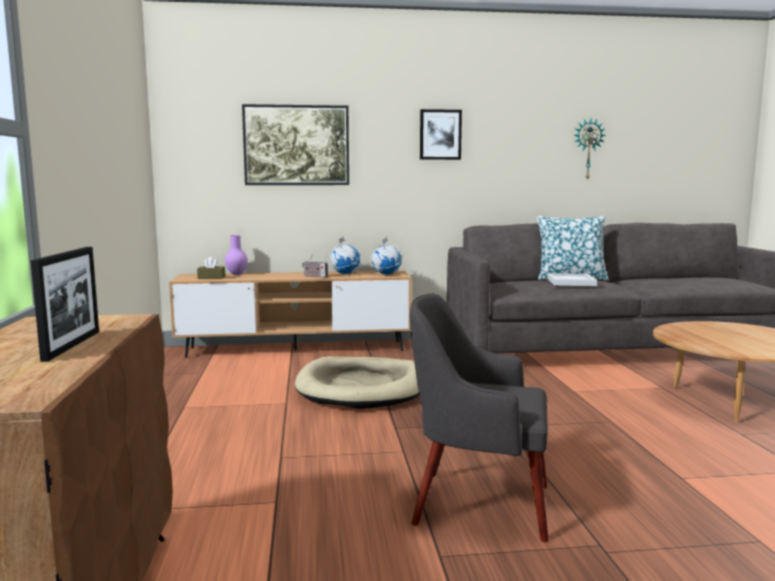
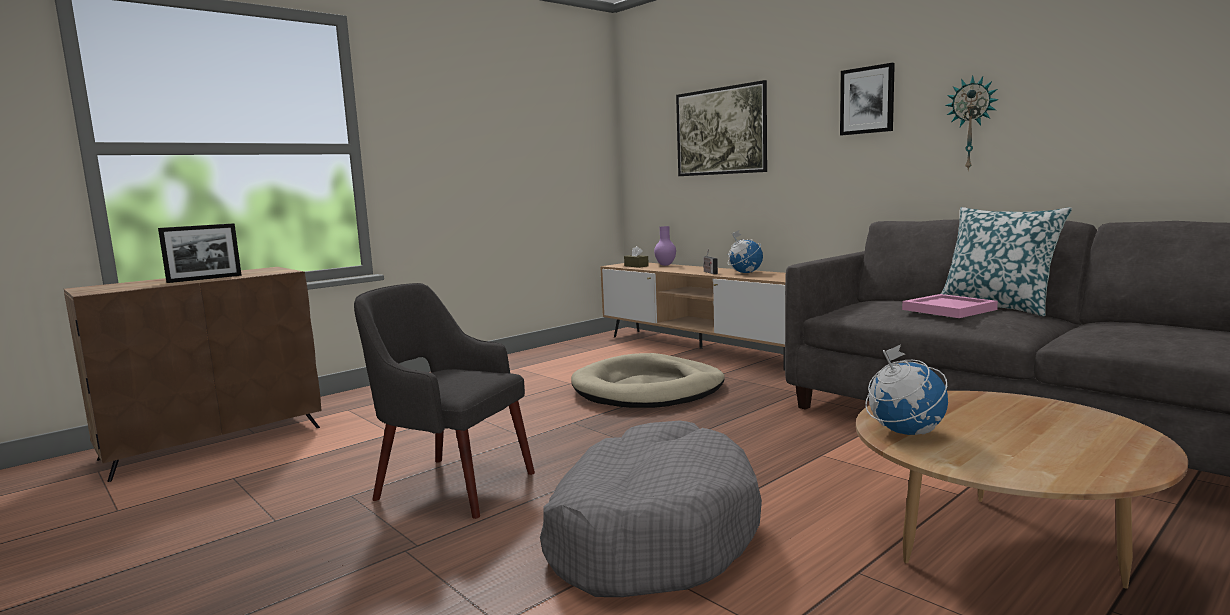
camera: 55 degrees right, 0 degrees up
globe [370,237,403,274] -> globe moved to [865,344,948,435]
grey armchair [410,294,548,542] -> grey armchair turned 45 degrees counterclockwise [354,283,535,519]
white tray [547,273,597,286] -> pink tray [902,294,998,318]
wall clock [574,119,606,181] -> wall clock moved to [945,75,999,171]
none -> grey dog bed [540,421,762,597]

